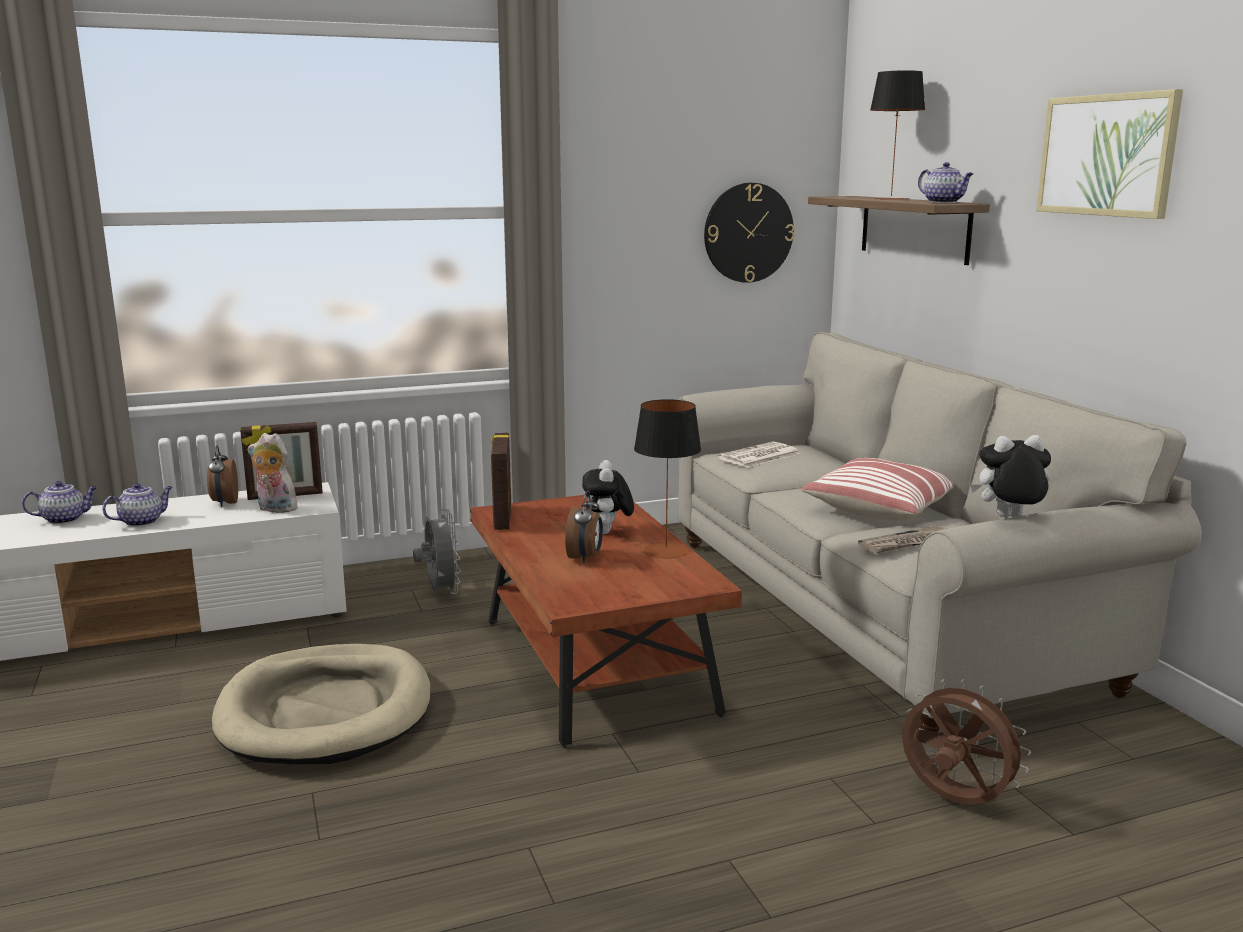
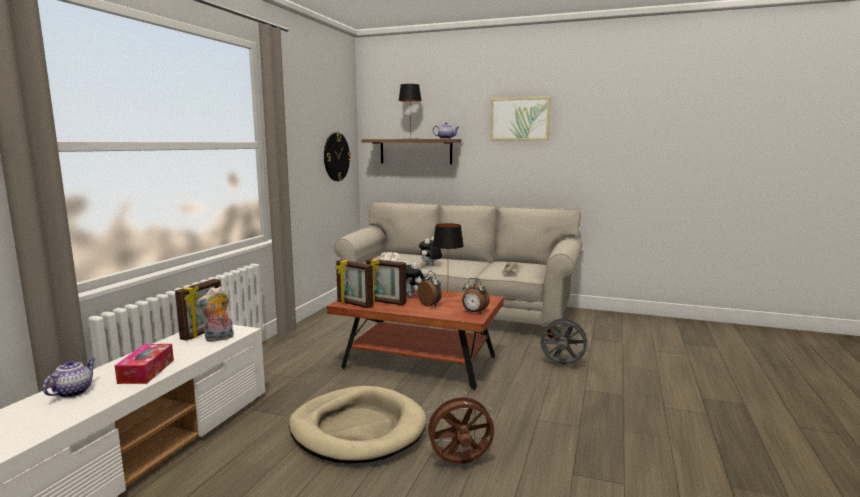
camera: 50 degrees left, 5 degrees down
teapot [102,483,173,527] -> tissue box [115,344,174,384]
alarm clock [207,445,238,507] -> alarm clock moved to [462,278,490,314]
grey fan [413,509,461,594] -> grey fan moved to [539,315,591,365]
pillow [801,458,954,520] -> none
brown fan [902,679,1031,805] -> brown fan moved to [424,392,495,464]
plush toy [970,435,1051,518] -> plush toy moved to [419,237,442,266]
none -> picture frame [366,259,406,305]

